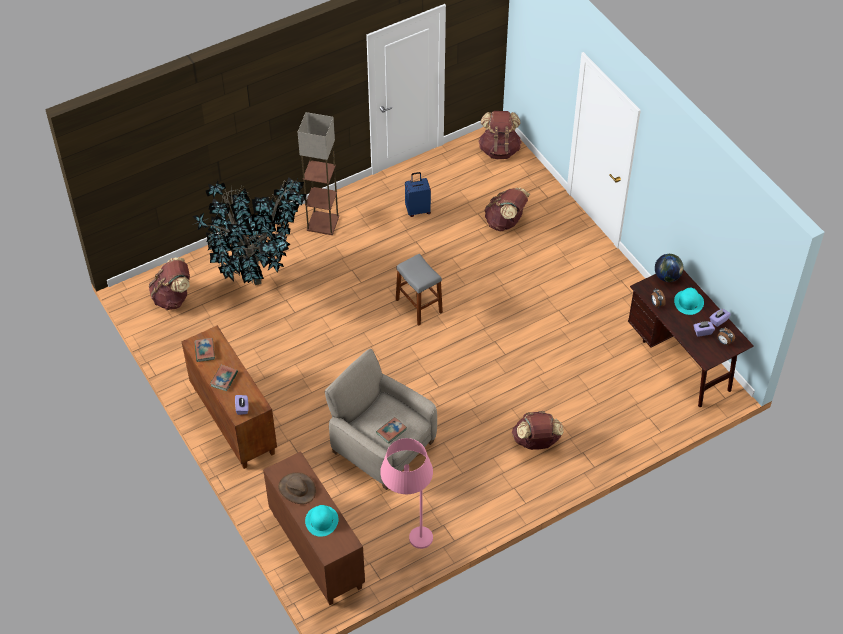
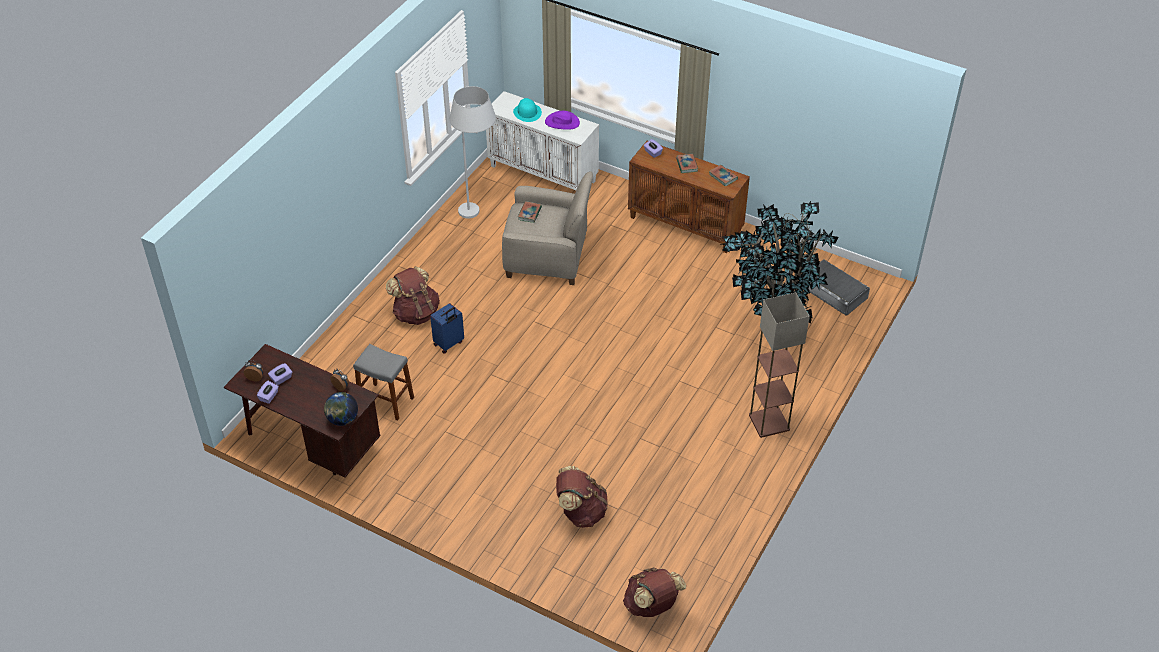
camera: 150 degrees right, 5 degrees down
brown backpack [149,258,190,310] -> grey storage box [809,260,870,316]
brown cabinet [263,451,365,605] -> white cabinet [486,91,599,190]
brown hat [278,472,316,504] -> purple hat [545,111,580,130]
pink floor lamp [380,438,433,549] -> white floor lamp [450,86,496,219]
grey stool [396,254,443,326] -> grey stool moved to [353,344,414,421]
blue suitcase [405,172,431,217] -> blue suitcase moved to [430,303,464,354]
turquoise hat [674,288,704,315] -> none

